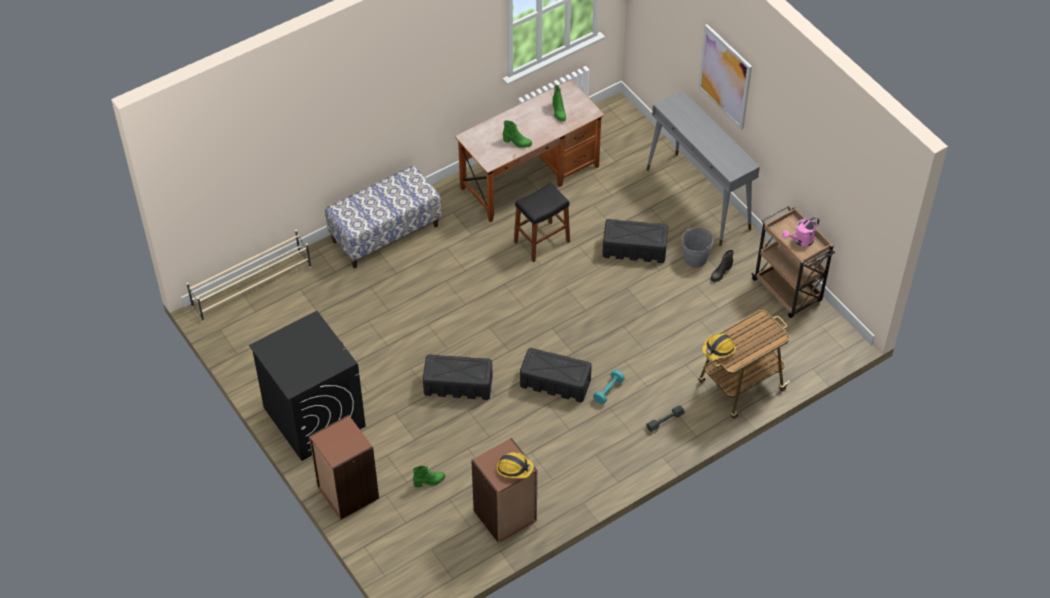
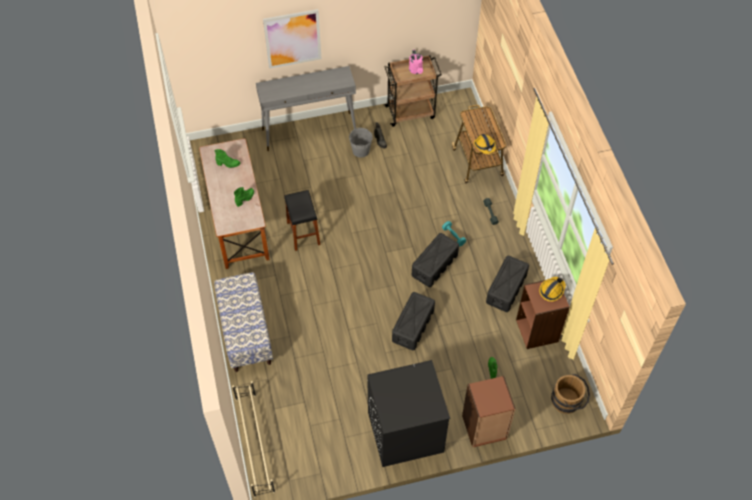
camera: 70 degrees left, 5 degrees up
black storage box [602,219,668,263] -> black storage box moved to [486,256,529,312]
none -> brown bucket [551,374,590,414]

